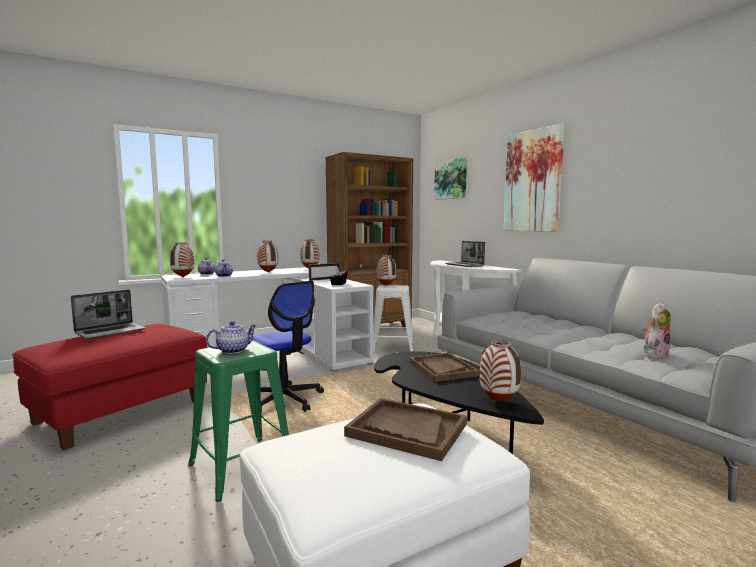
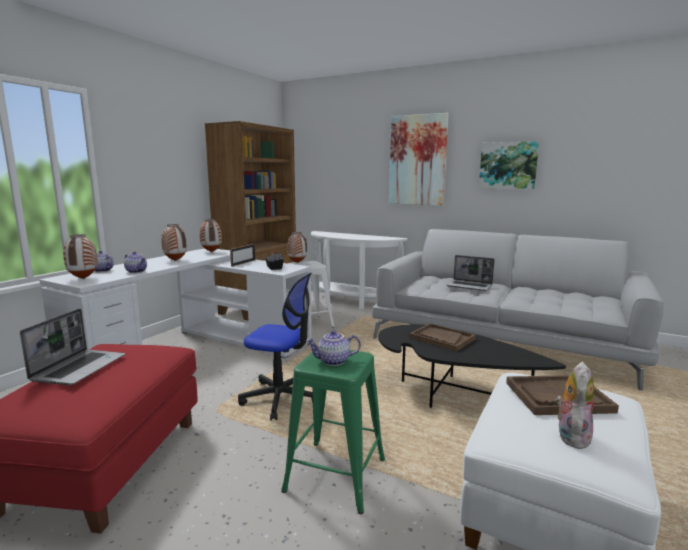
camera: 30 degrees left, 5 degrees up
teapot [206,321,257,354] -> teapot turned 120 degrees counterclockwise [306,330,361,366]
picture [434,157,467,200] -> picture moved to [479,141,539,190]
laptop [445,241,485,267] -> laptop moved to [447,255,495,291]
vase [480,340,521,402] -> none
plush toy [644,303,671,359] -> plush toy moved to [556,362,594,451]

